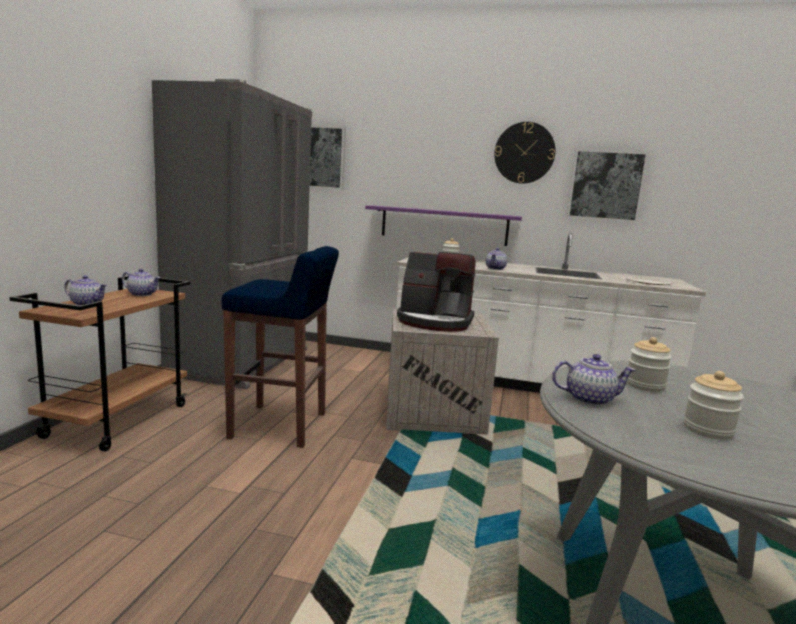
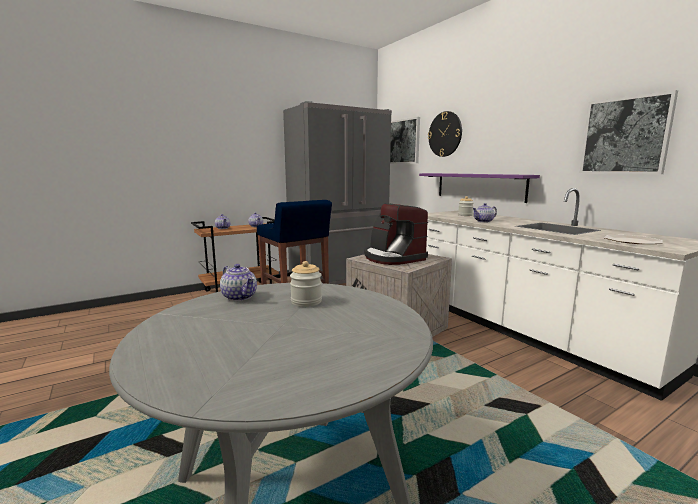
camera: 45 degrees right, 0 degrees up
wall clock [494,122,556,184] -> wall clock moved to [428,111,462,157]
jar [683,371,744,440] -> none

